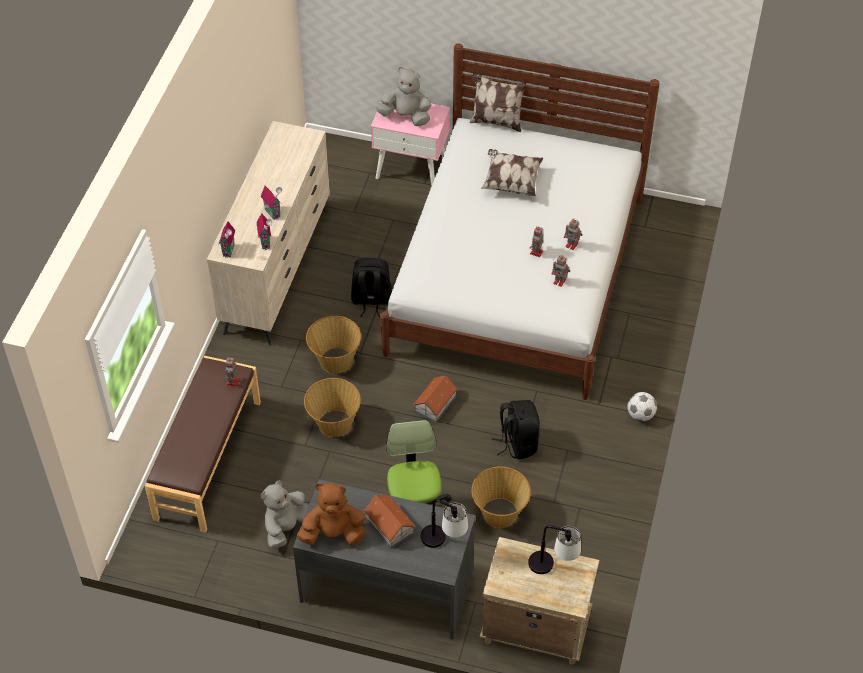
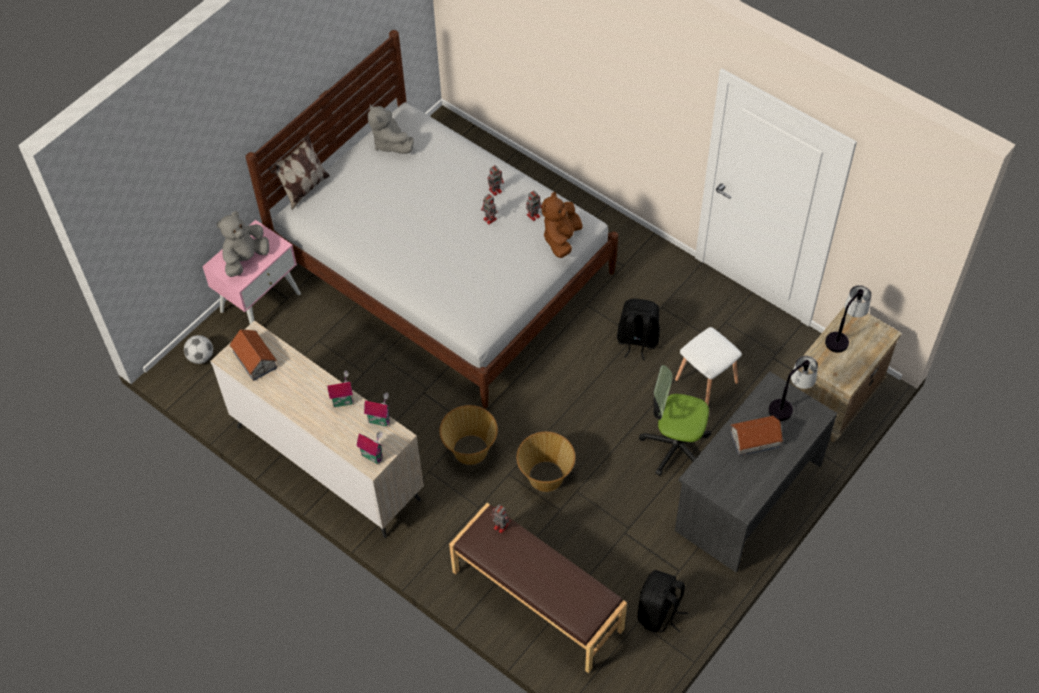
camera: 65 degrees left, 5 degrees up
grey plush toy [261,480,309,549] -> grey plush toy moved to [367,104,414,154]
brown plush toy [297,483,366,546] -> brown plush toy moved to [542,192,583,258]
black backpack [351,258,392,317] -> black backpack moved to [638,570,688,632]
toy house [413,375,458,423] -> toy house moved to [230,329,277,381]
basket [471,466,531,528] -> white stool [675,327,742,405]
pillow [481,149,543,197] -> none
football [627,392,657,421] -> football moved to [184,335,213,364]

